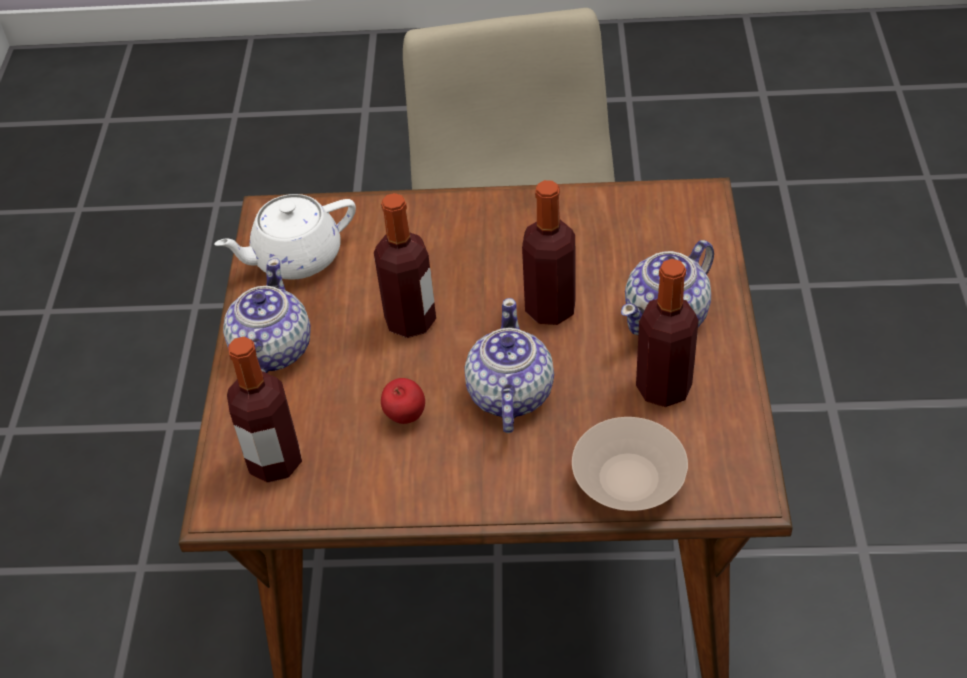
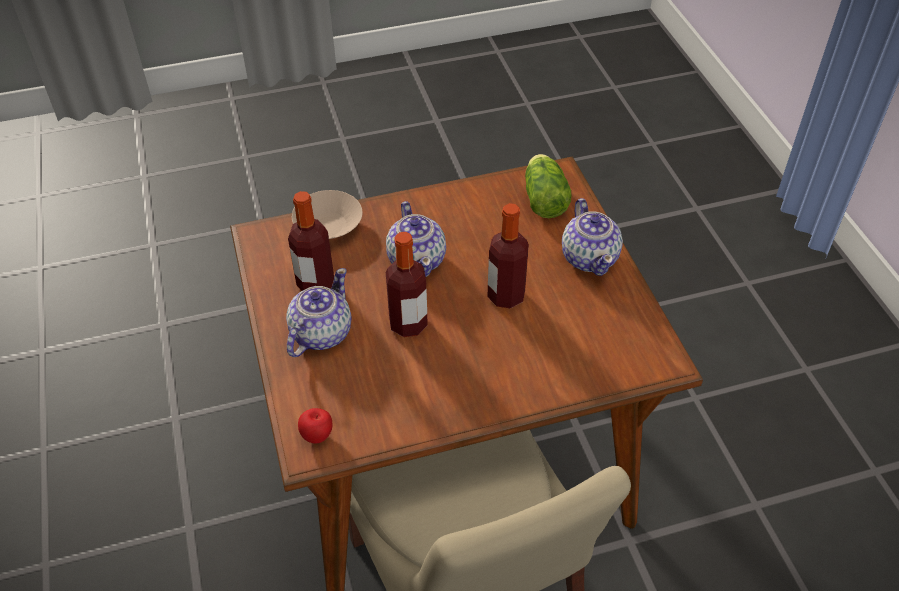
camera: 160 degrees right, 0 degrees up
white teapot [214,194,356,279] -> none
bottle [227,337,302,483] -> lettuce [525,154,571,218]
apple [381,378,425,424] -> apple moved to [298,408,332,444]

